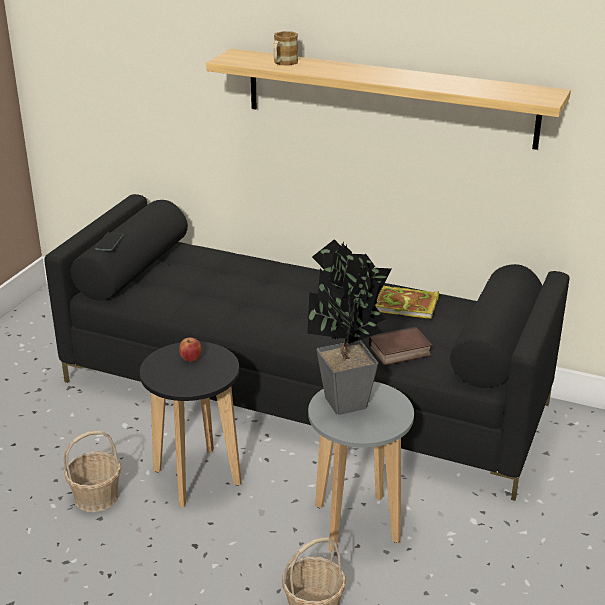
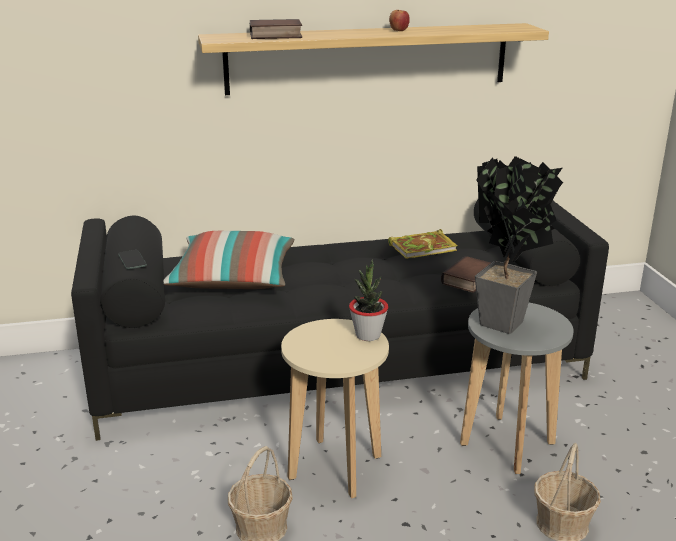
camera: 35 degrees left, 5 degrees down
black stool [140,342,242,507] -> beige stool [281,319,389,498]
apple [179,337,202,362] -> apple moved to [389,10,410,31]
mug [273,31,298,66] -> book [250,19,302,39]
none -> pillow [163,231,294,289]
none -> potted plant [349,260,388,341]

